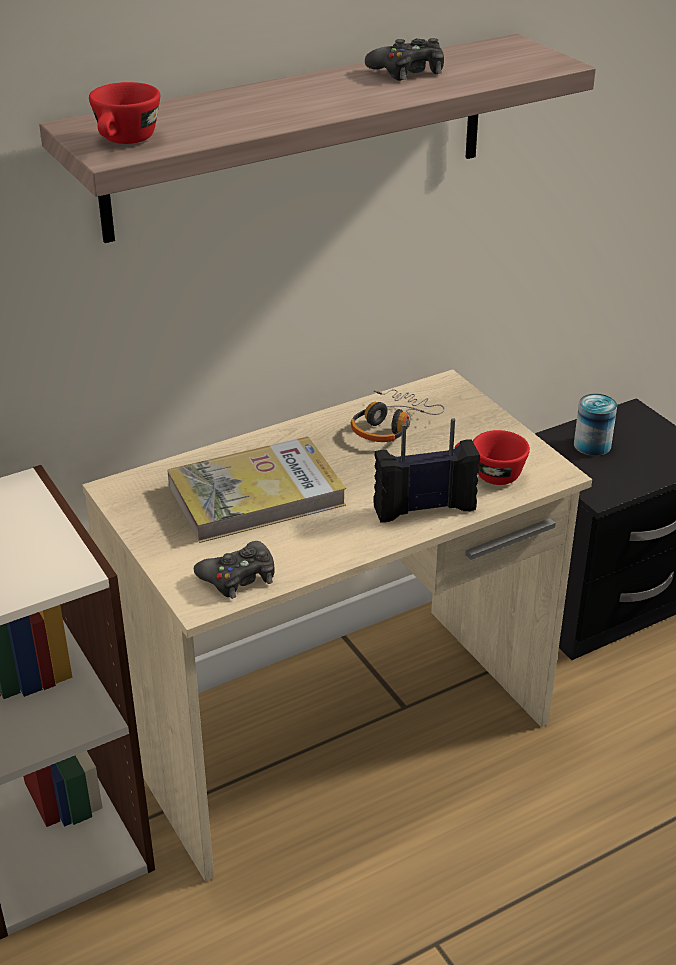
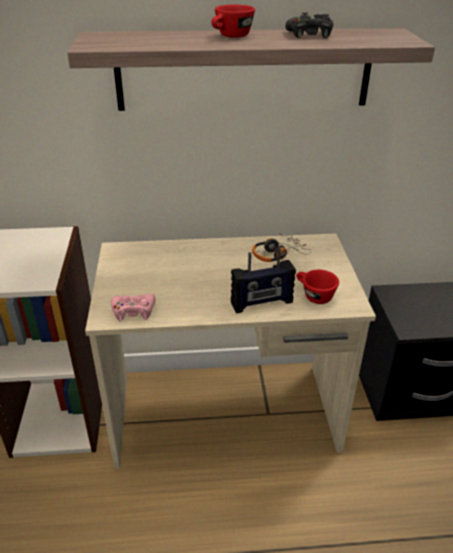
camera: 25 degrees right, 0 degrees up
red cup [89,82,160,144] -> red cup moved to [212,5,255,38]
book [167,437,346,543] -> none
black game controller [194,541,275,599] -> pink game controller [111,294,156,322]
radio [374,418,480,523] -> radio turned 150 degrees clockwise [231,247,296,313]
can [574,394,617,456] -> none

